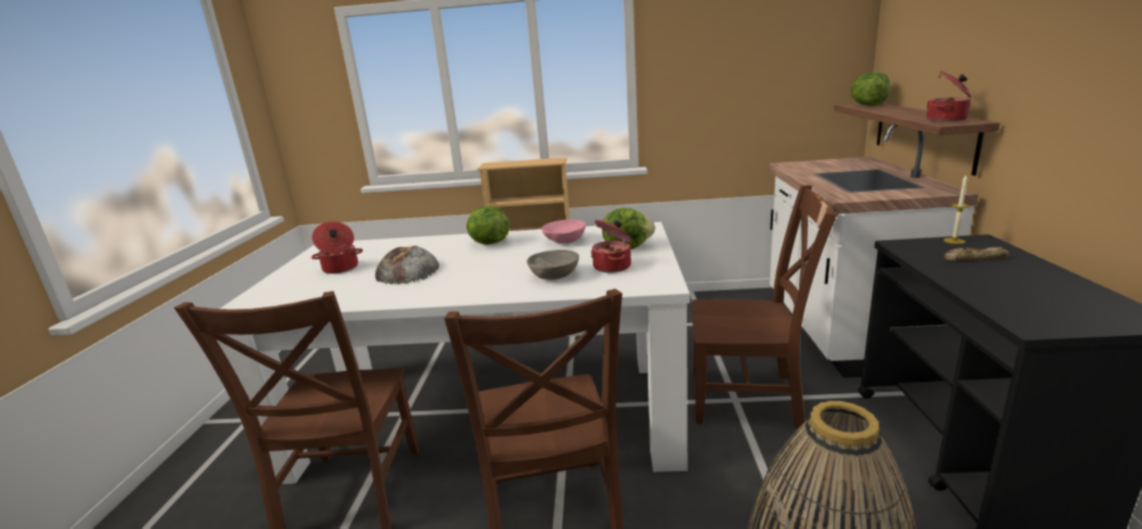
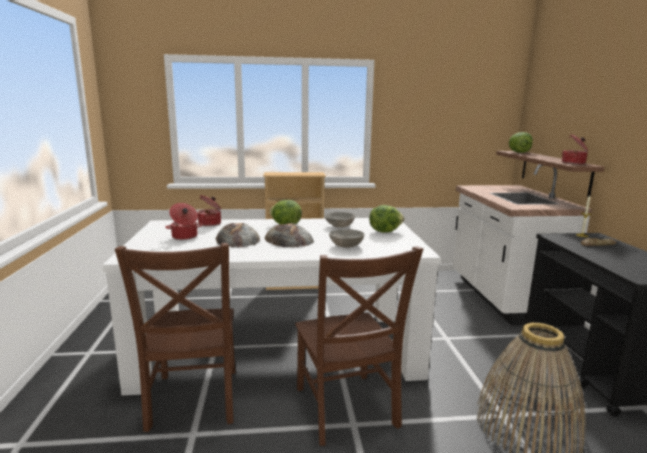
camera: 10 degrees left, 5 degrees down
pink bowl [541,220,586,244] -> grey bowl [325,212,355,227]
cooking pot [591,220,632,273] -> cooking pot moved to [197,195,221,226]
brown chair [692,185,838,429] -> none
none -> bread [265,223,314,248]

